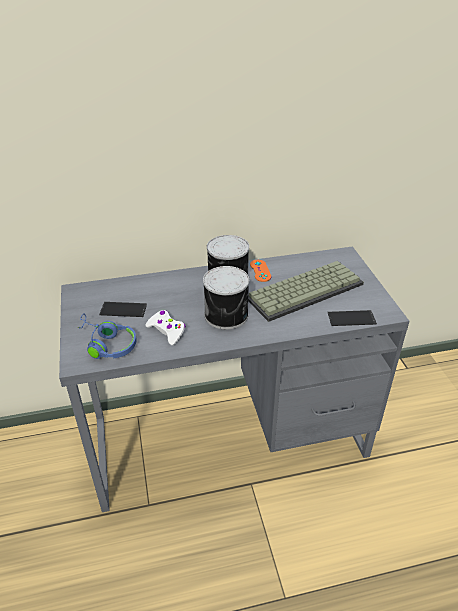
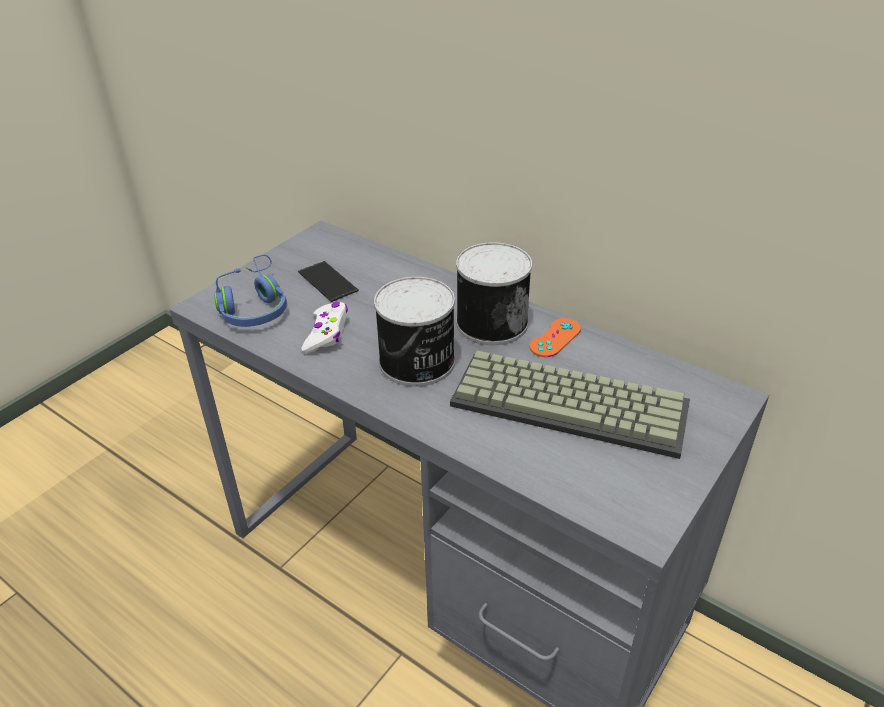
camera: 50 degrees right, 0 degrees up
phone [327,310,377,326] -> none

